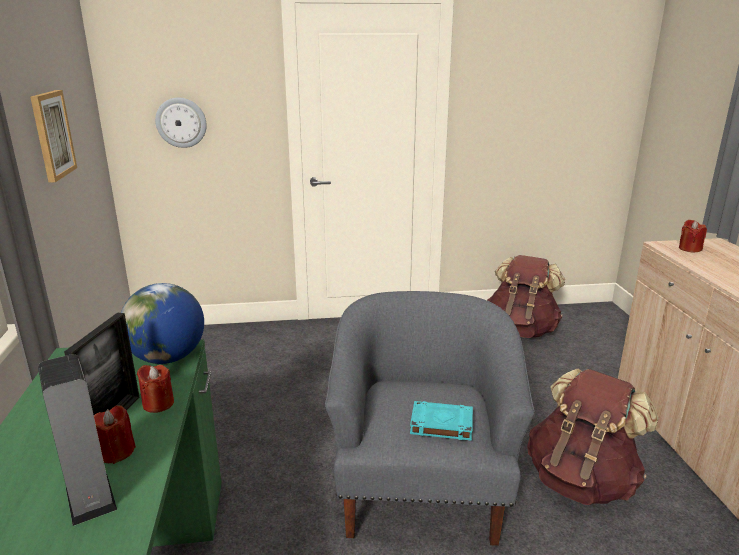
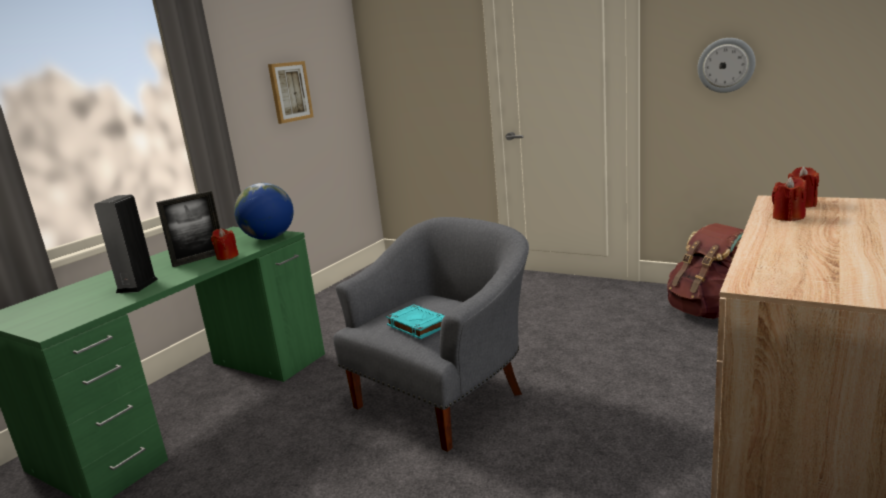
camera: 40 degrees right, 5 degrees down
red candle [94,405,136,464] -> red candle moved to [772,177,807,221]
wall clock [155,97,207,148] -> wall clock moved to [698,38,756,93]
brown backpack [527,369,658,505] -> none

